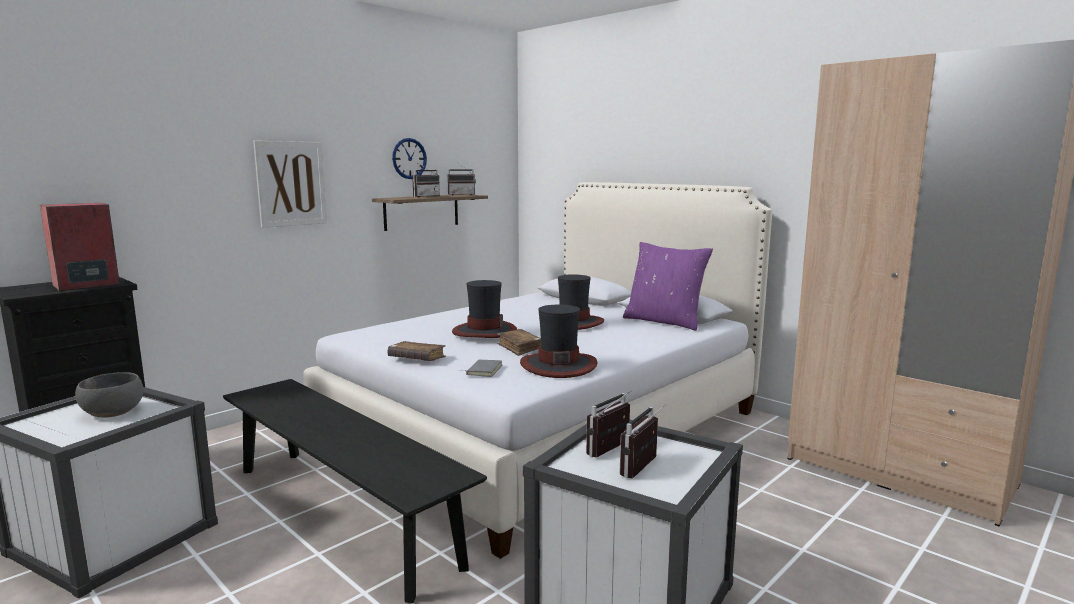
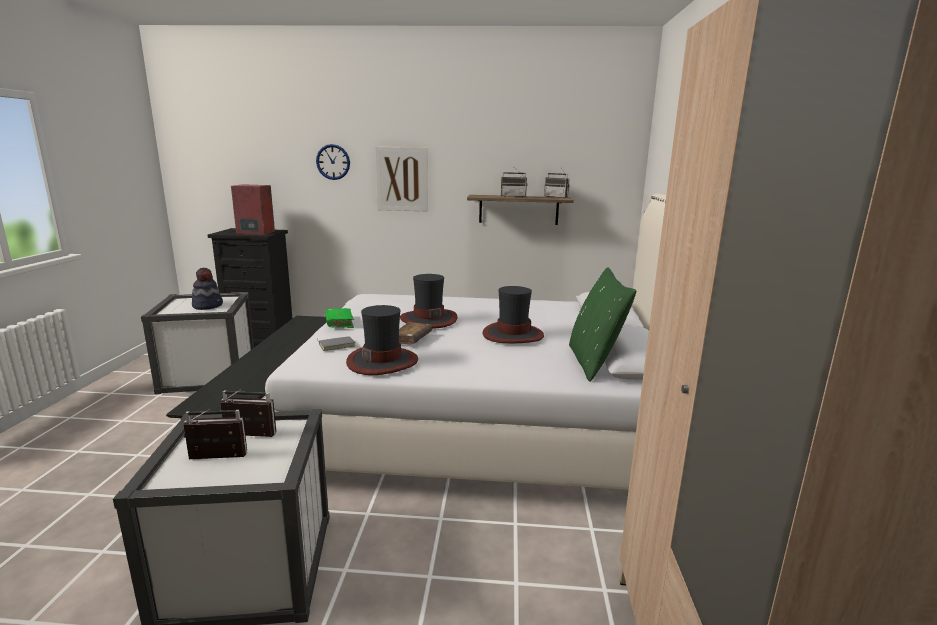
camera: 50 degrees right, 5 degrees up
grey bowl [75,372,143,418] -> hat [192,268,223,310]
brown book [388,341,446,361] -> green book [325,308,354,328]
wall clock [392,138,427,179] -> wall clock moved to [316,144,350,180]
purple pillow [623,242,713,331] -> green pillow [569,267,636,382]

